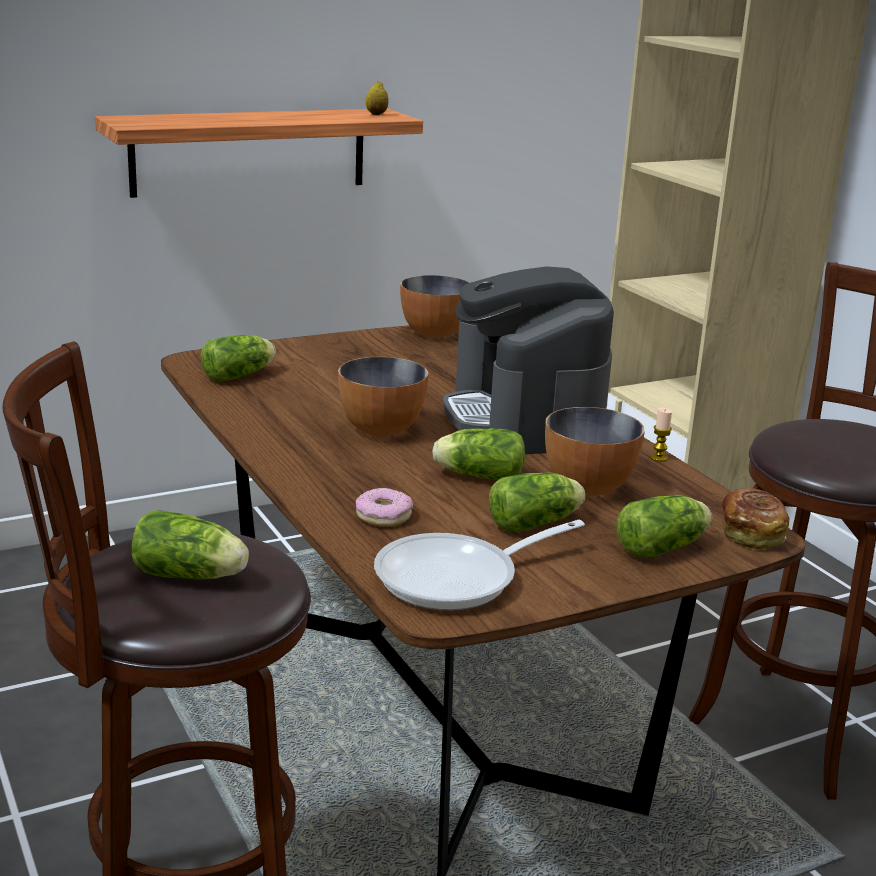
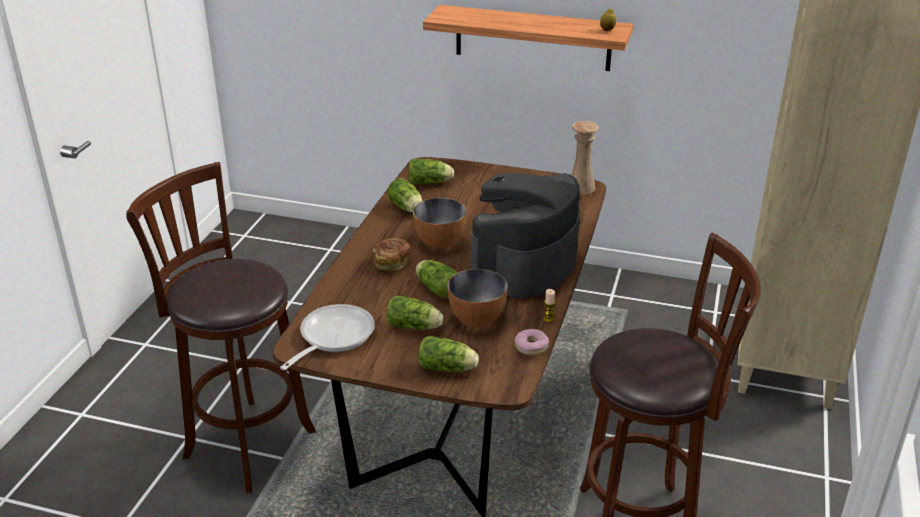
camera: 45 degrees right, 10 degrees up
lettuce [132,510,249,580] -> lettuce moved to [388,178,422,212]
donut [356,488,413,527] -> donut moved to [515,329,549,355]
frying pan [374,520,585,611] -> frying pan turned 105 degrees clockwise [280,304,375,370]
bowl [400,275,469,338] -> beige vase [571,121,599,195]
bread [722,488,789,549] -> bread moved to [373,238,410,271]

